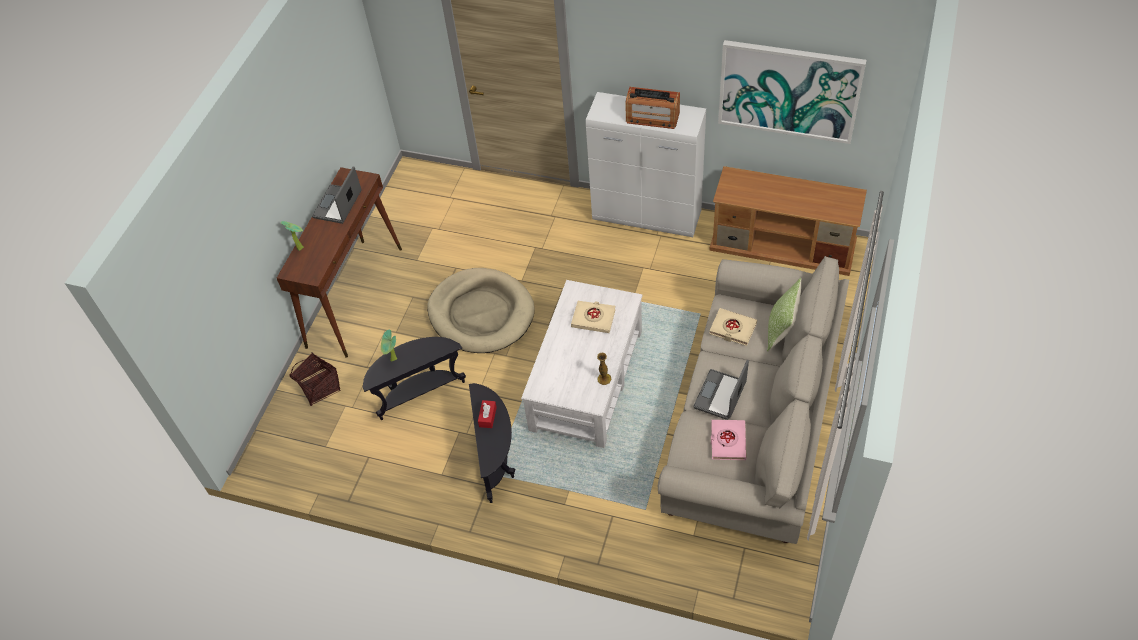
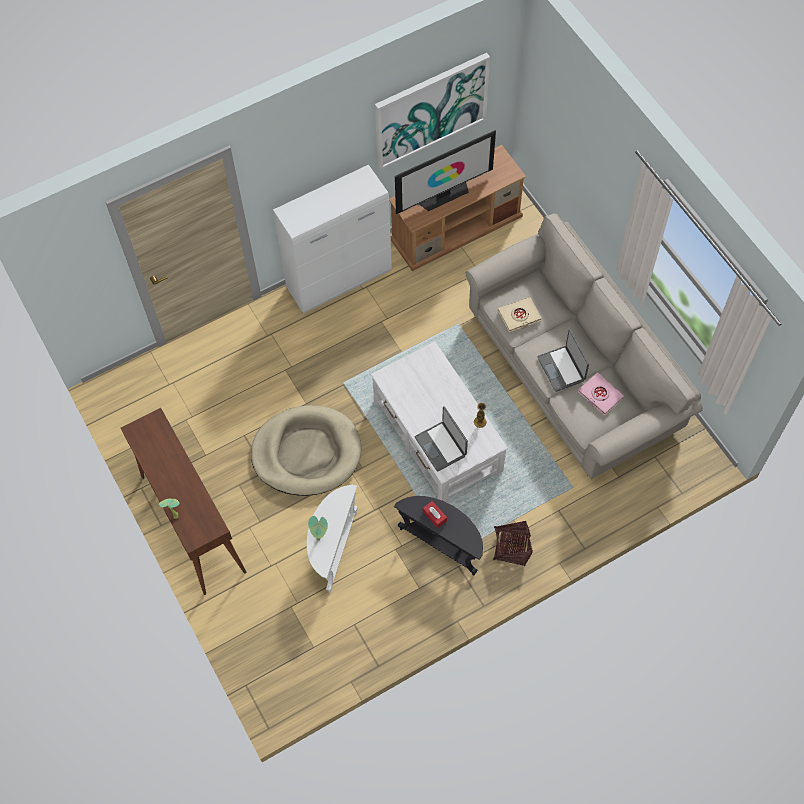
camera: 50 degrees left, 10 degrees up
basket [289,353,341,406] -> basket moved to [493,521,533,566]
laptop [312,166,362,224] -> laptop moved to [415,406,468,472]
black side table [363,337,466,420] -> white side table [307,485,358,592]
beige book [571,301,616,333] -> none
radio [626,87,680,129] -> none
pillow [767,278,801,352] -> none
none -> television [395,130,496,214]

